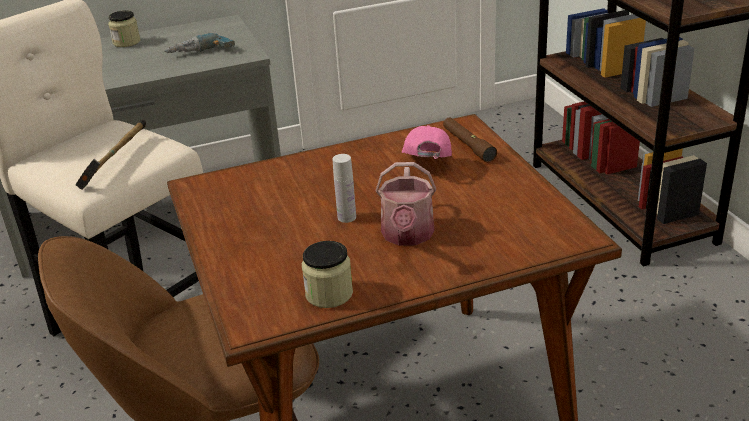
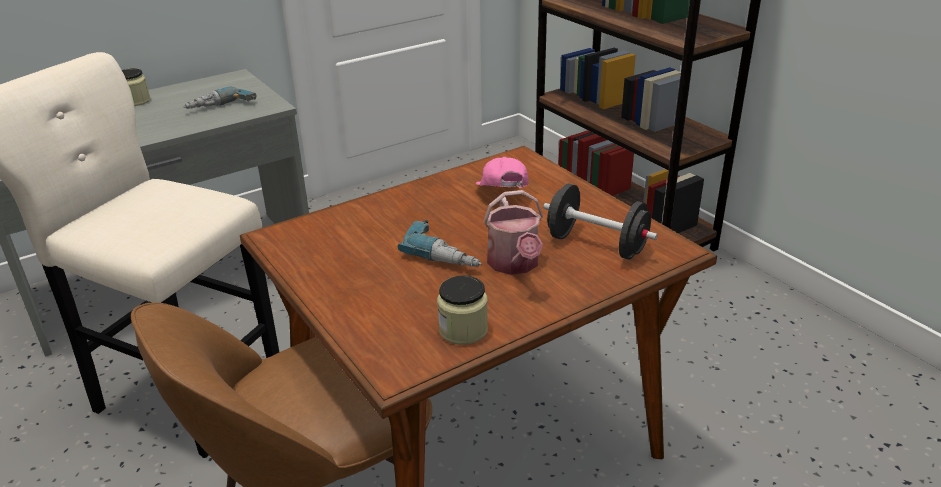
camera: 15 degrees left, 0 degrees up
hammer [75,119,146,190] -> none
white bottle [332,154,356,223] -> power drill [398,220,482,267]
brown flashlight [443,117,497,162] -> none
none -> black dumbbell [543,183,658,260]

